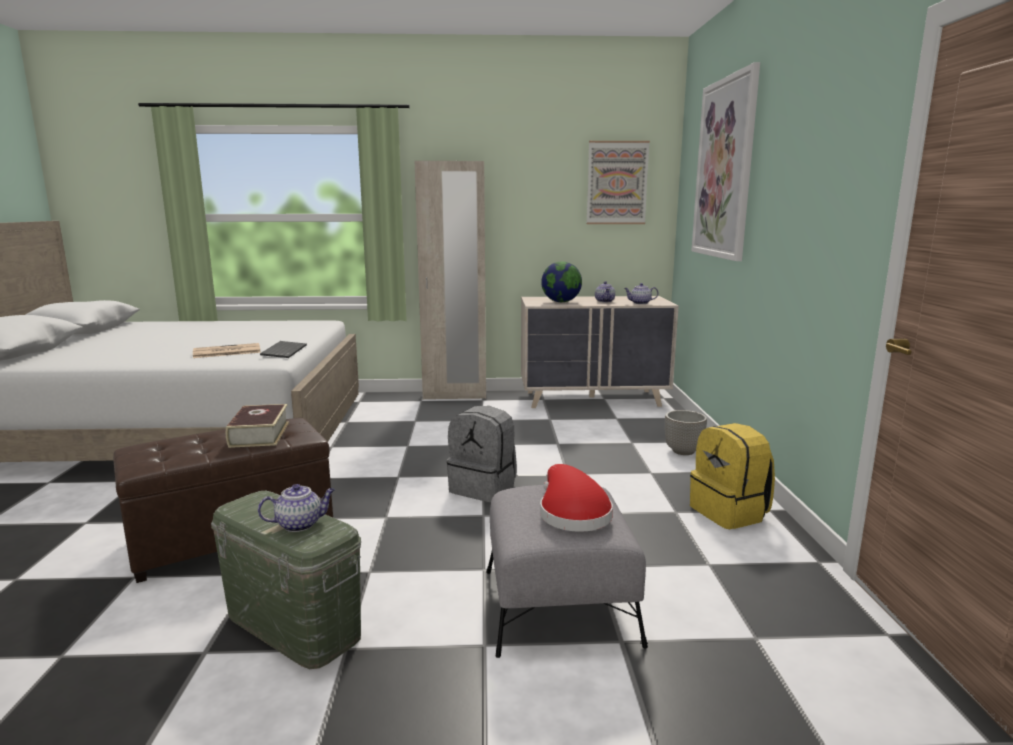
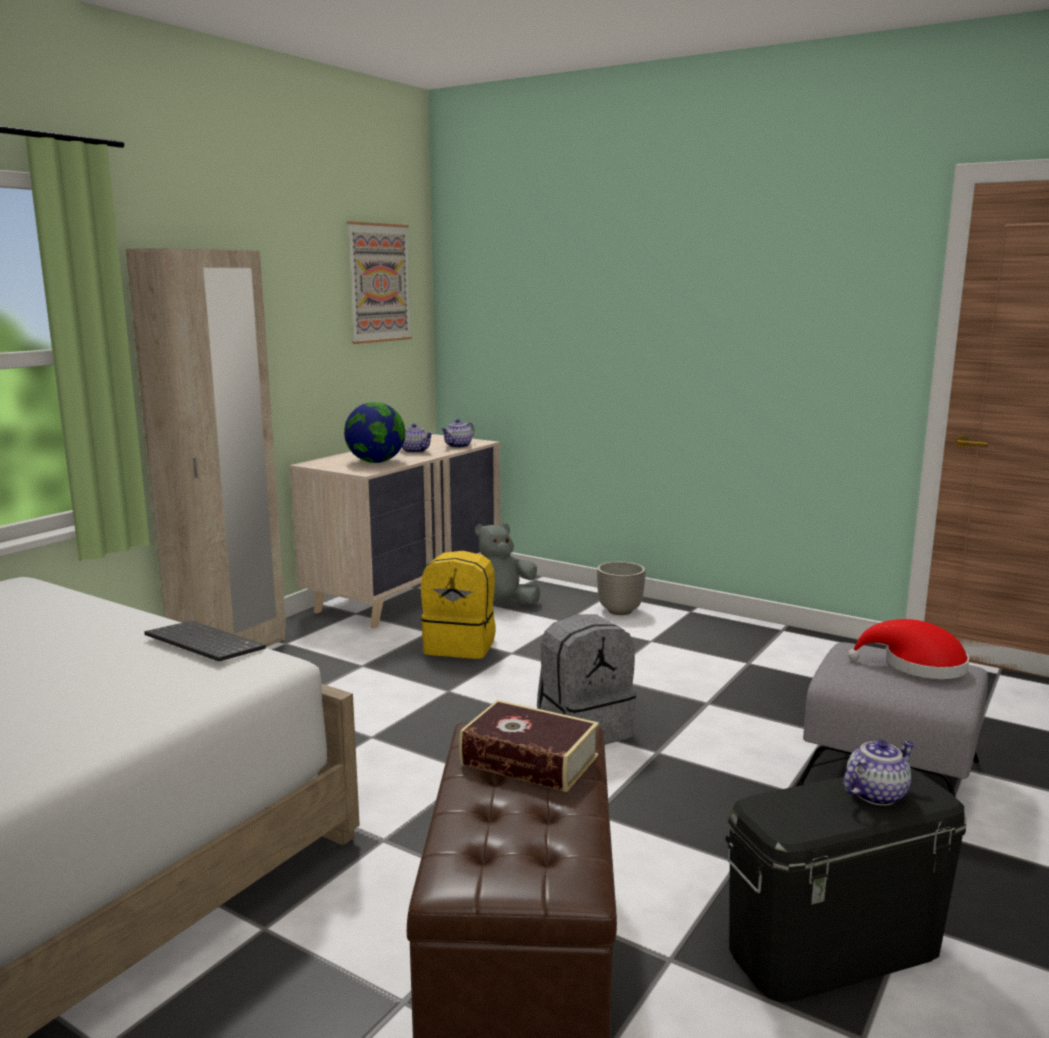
camera: 55 degrees left, 0 degrees up
newspaper [193,343,261,358] -> none
green storage box [211,491,361,669] -> black storage box [725,768,967,1003]
teapot [258,484,335,532] -> teapot turned 45 degrees clockwise [843,740,914,806]
yellow backpack [690,423,775,529] -> yellow backpack moved to [421,551,496,659]
picture [691,62,760,261] -> none
none -> grey plush toy [475,523,540,604]

